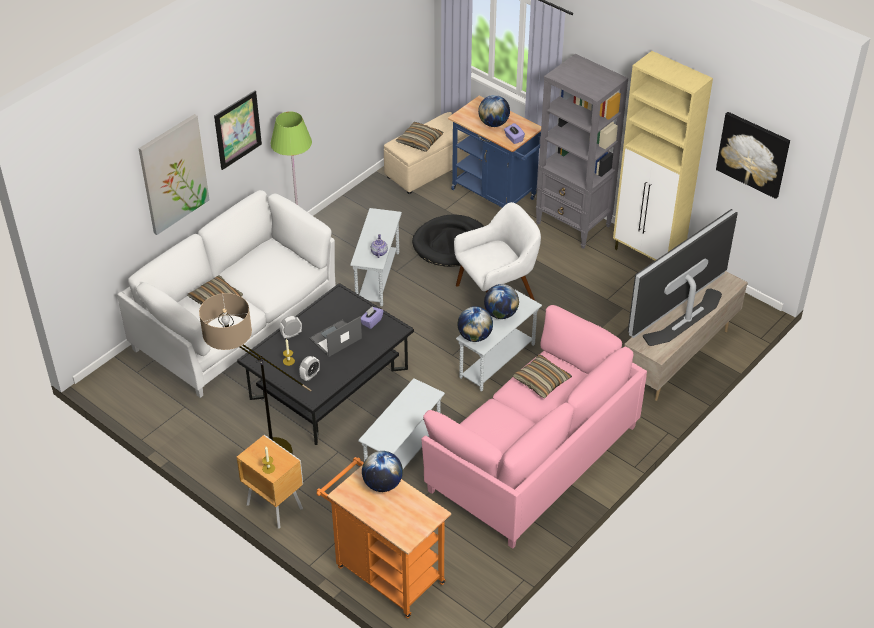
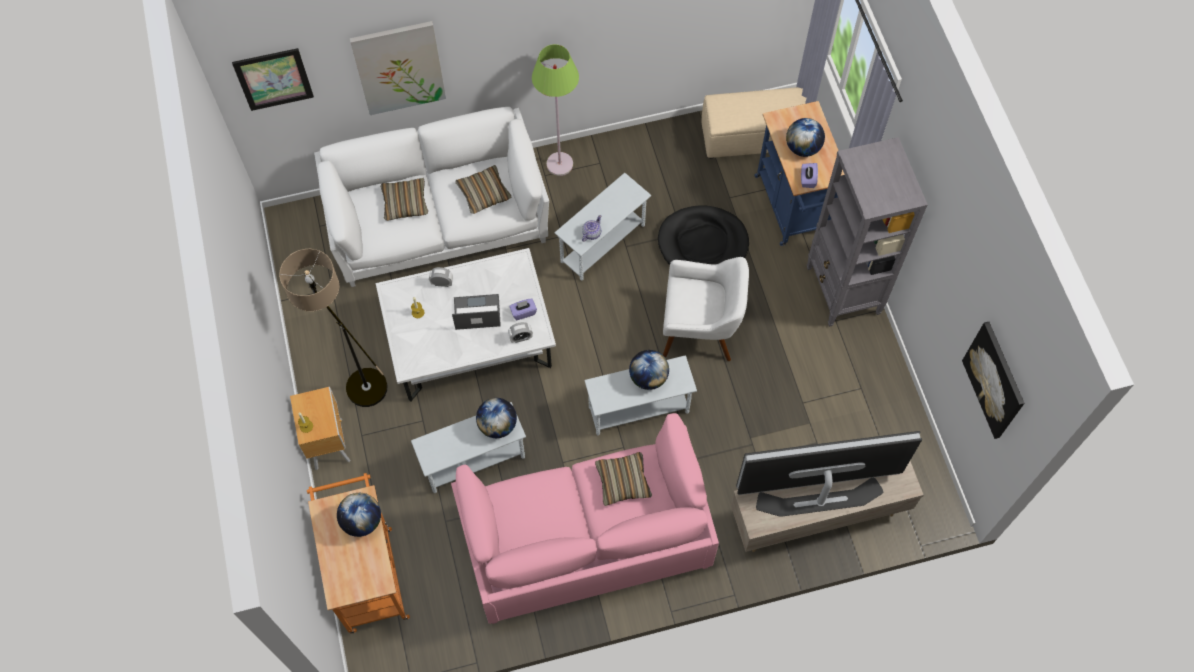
camera: 35 degrees right, 20 degrees up
picture [214,90,262,170] -> picture moved to [232,48,314,111]
black coffee table [237,283,414,445] -> white coffee table [376,248,556,401]
alarm clock [299,356,320,381] -> alarm clock moved to [508,322,533,343]
pillow [396,122,443,152] -> pillow moved to [455,165,512,214]
globe [458,306,493,342] -> globe moved to [476,398,517,438]
beige cabinet [613,51,713,261] -> none

